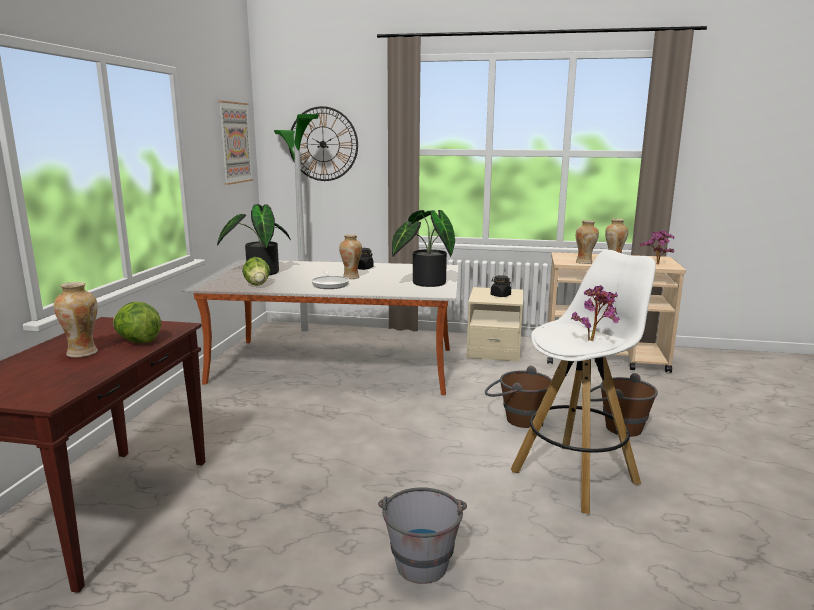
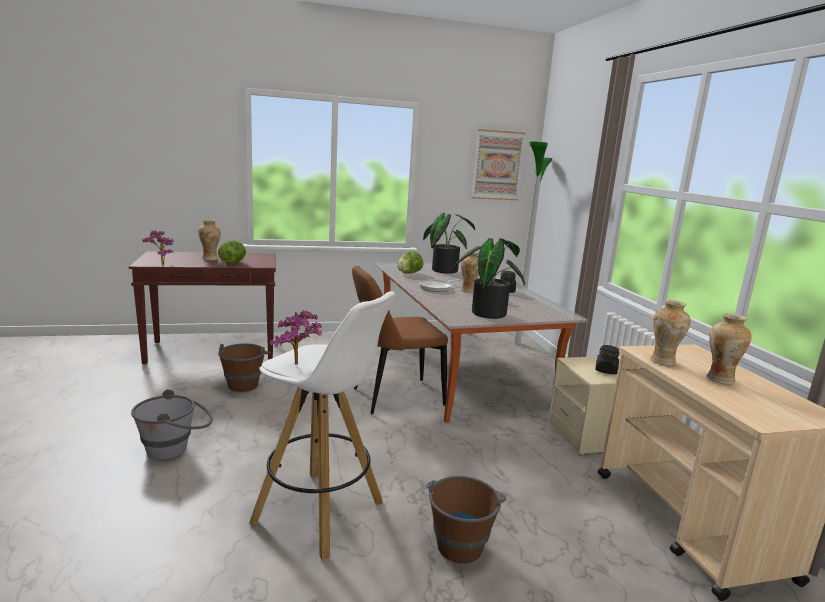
camera: 65 degrees right, 0 degrees up
wall clock [289,106,358,181] -> none
brown bucket [485,366,552,428] -> brown bucket moved to [218,343,271,392]
potted plant [640,230,674,264] -> potted plant moved to [142,231,174,265]
none -> brown chair [352,266,448,414]

